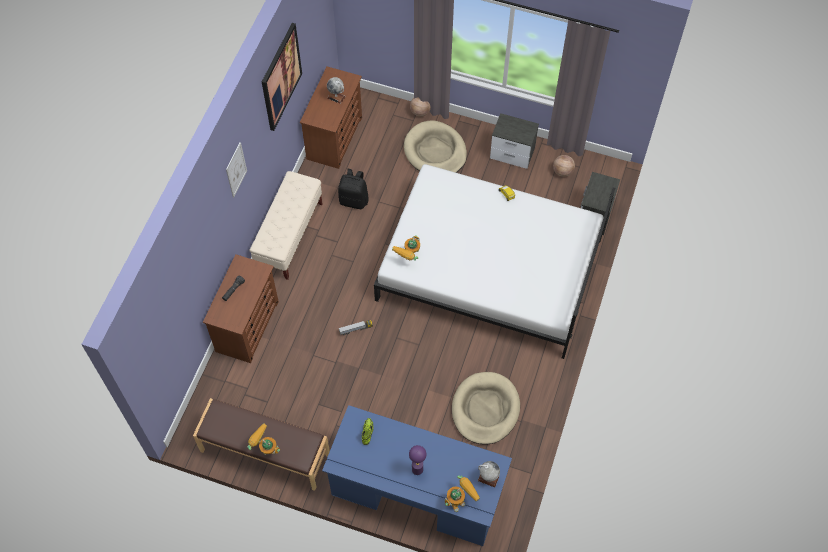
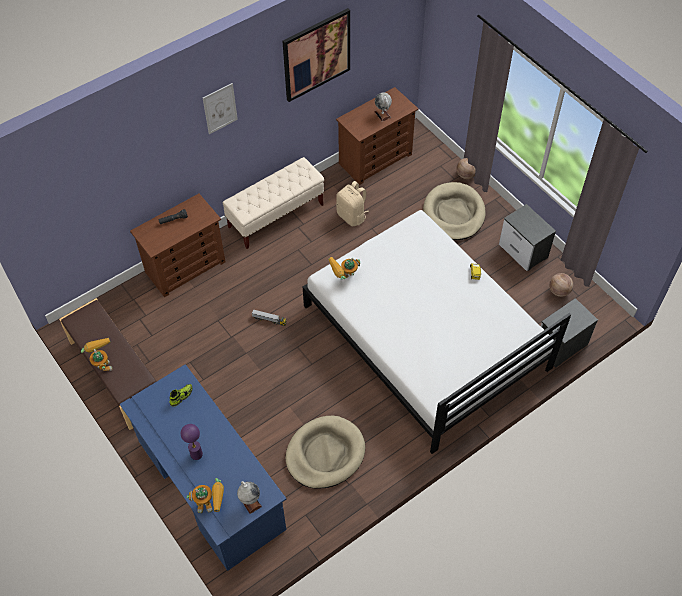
camera: 35 degrees right, 5 degrees down
black backpack [338,169,369,209] -> beige backpack [336,181,369,226]

